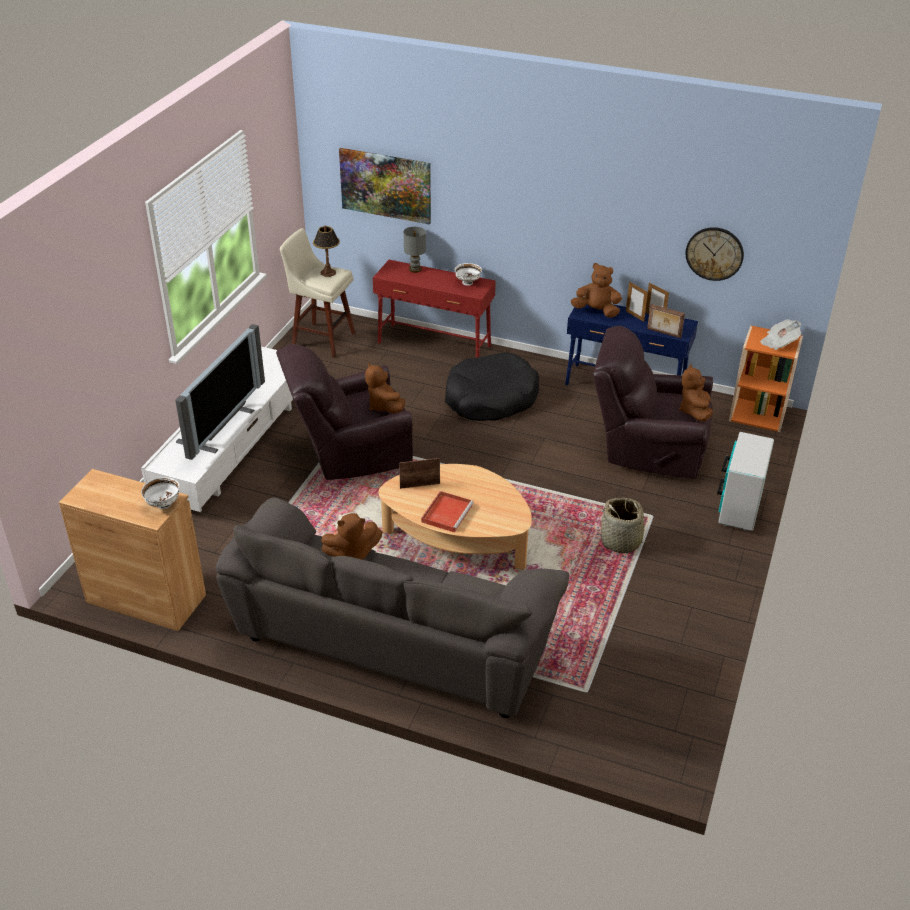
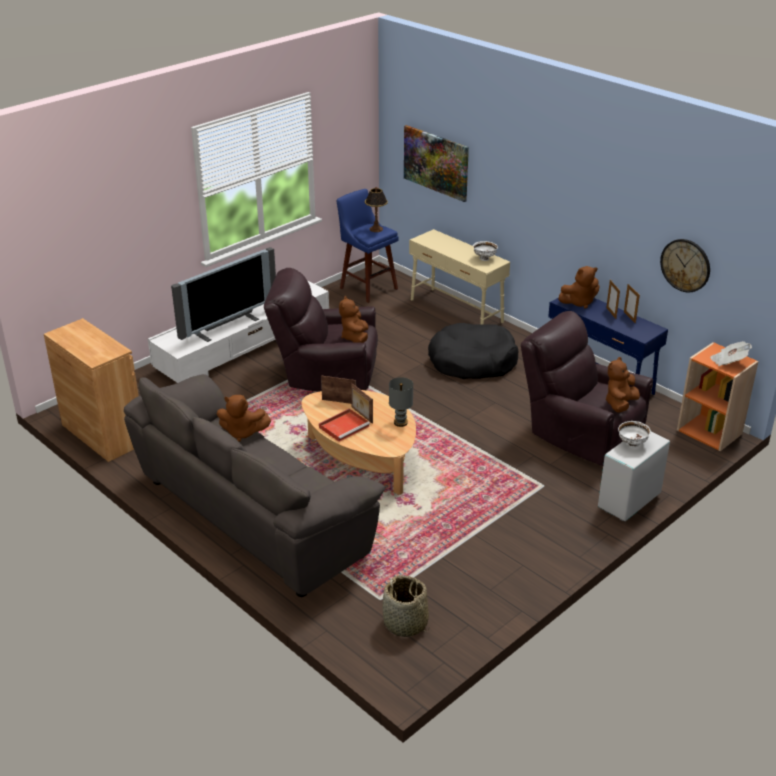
camera: 25 degrees right, 5 degrees down
white bowl [141,477,179,509] -> white bowl moved to [618,421,651,448]
beige stool [280,228,356,357] -> blue stool [336,189,399,303]
red console table [373,260,496,358] -> beige console table [409,229,510,325]
grey table lamp [404,227,426,273] -> grey table lamp moved to [389,377,413,427]
brown plush toy [571,263,622,318] -> brown plush toy turned 120 degrees clockwise [558,266,600,309]
basket [597,498,653,553] -> basket moved to [383,575,429,637]
picture frame [647,304,685,338] -> picture frame moved to [351,383,373,424]

